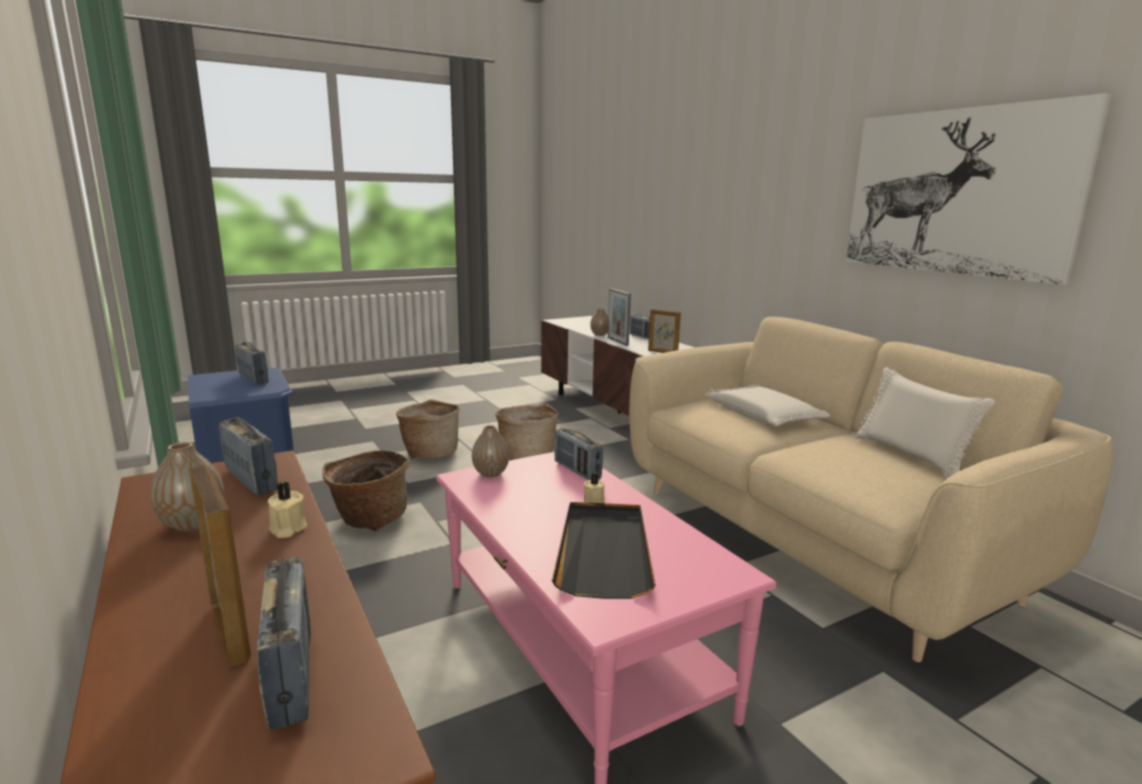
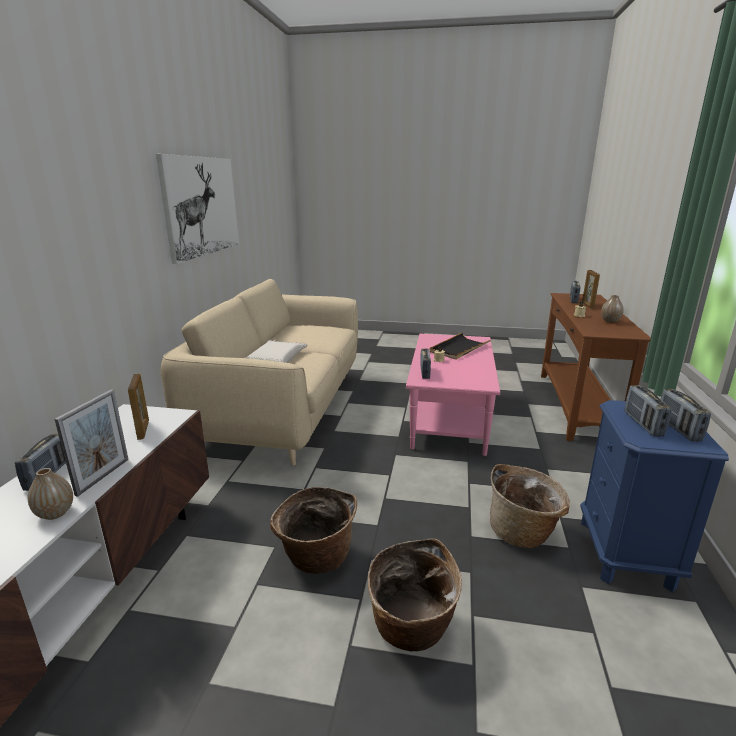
camera: 140 degrees left, 5 degrees up
radio [219,417,278,496] -> radio moved to [660,389,711,442]
vase [472,425,509,477] -> none
white pillow [854,367,995,479] -> none

